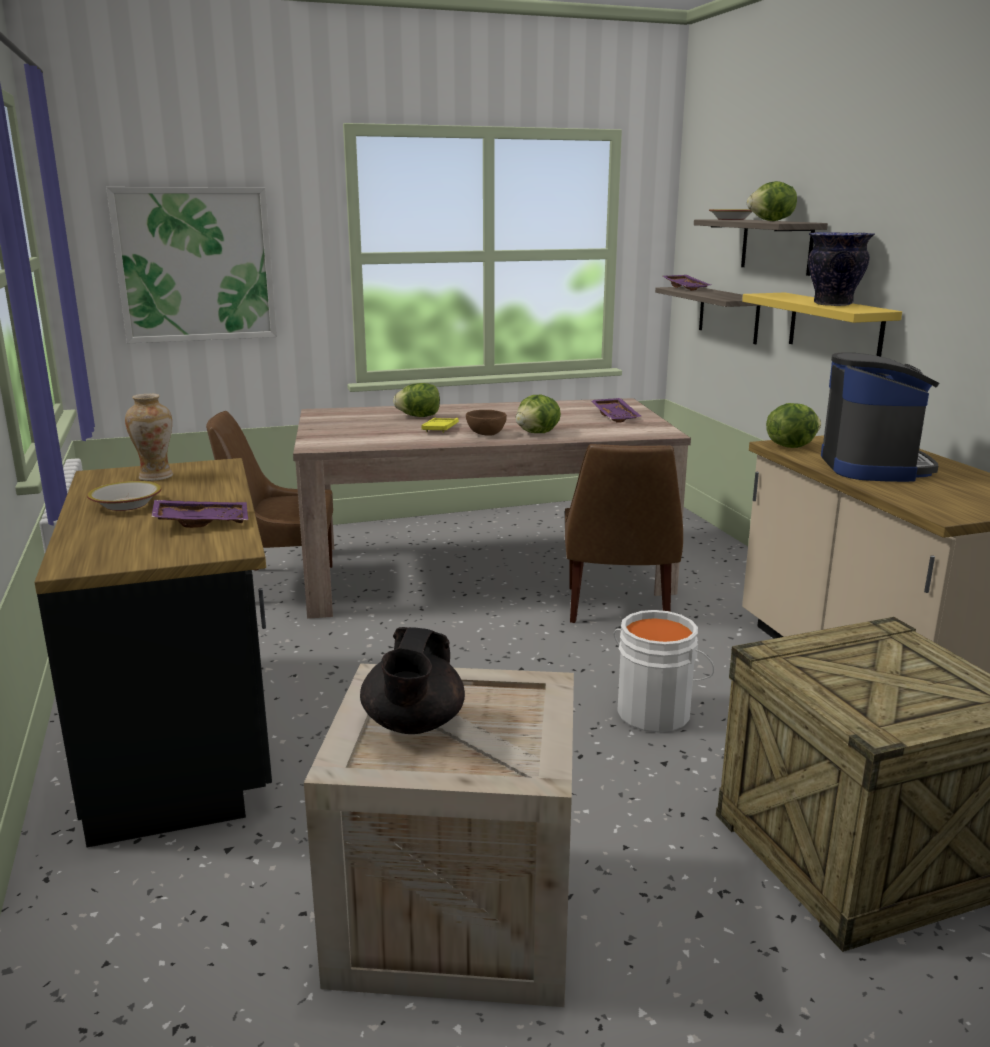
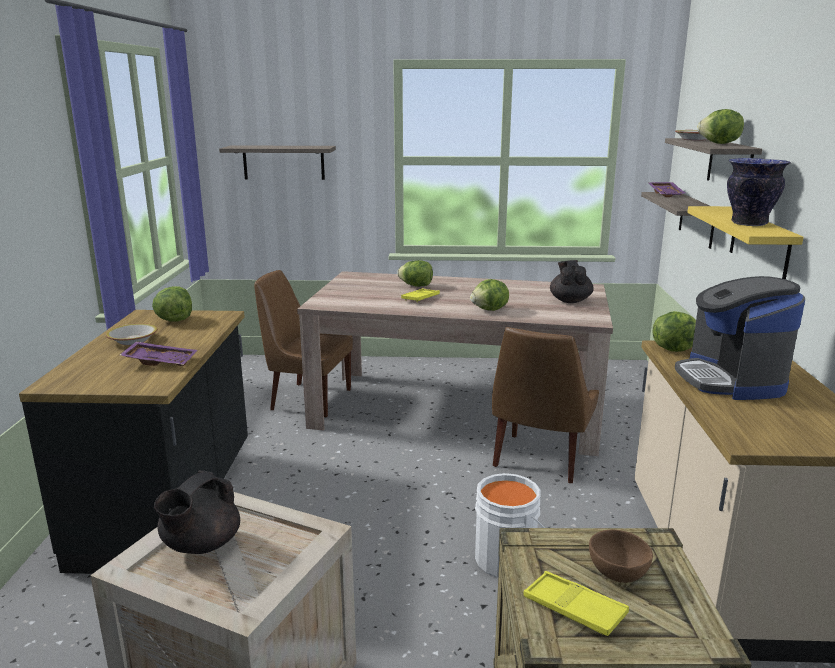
camera: 20 degrees right, 0 degrees up
picture [106,187,277,343] -> shelf [219,146,336,180]
vase [125,394,173,481] -> lettuce [152,286,192,321]
brown bowl [466,410,507,436] -> brown bowl moved to [589,530,653,583]
purple tray [591,398,641,423] -> black teapot [550,260,594,303]
coffee machine [821,352,939,482] -> coffee machine turned 150 degrees clockwise [675,276,805,400]
none -> yellow tray [523,571,629,636]

